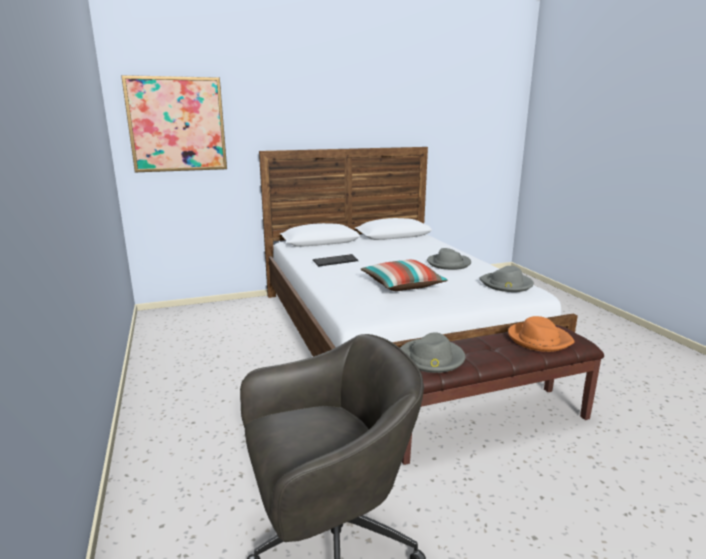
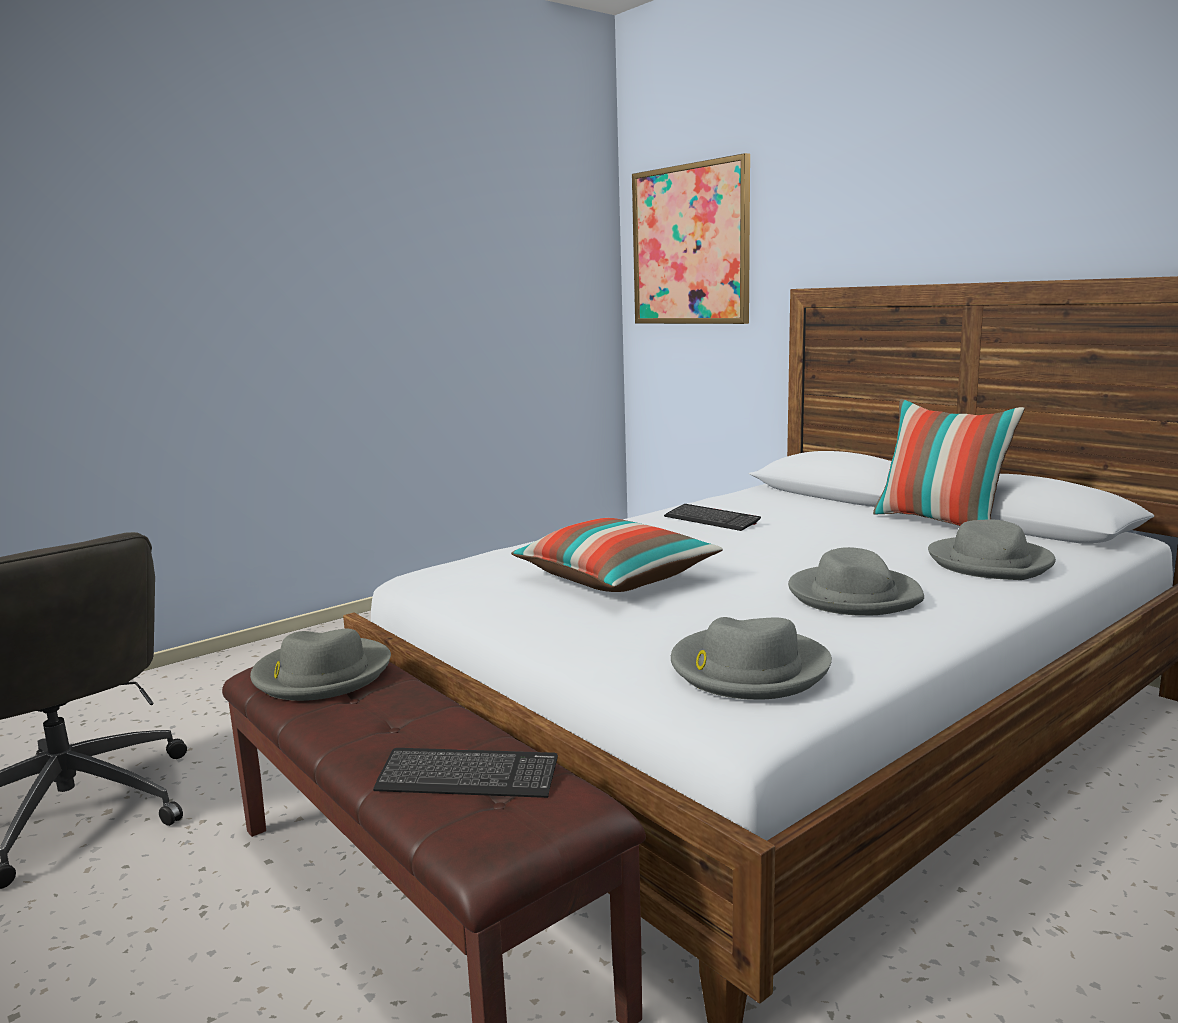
camera: 70 degrees right, 5 degrees down
orange hat [508,316,575,352] -> keyboard [373,748,558,798]
none -> pillow [873,399,1025,526]
none -> grey hat [928,519,1056,580]

